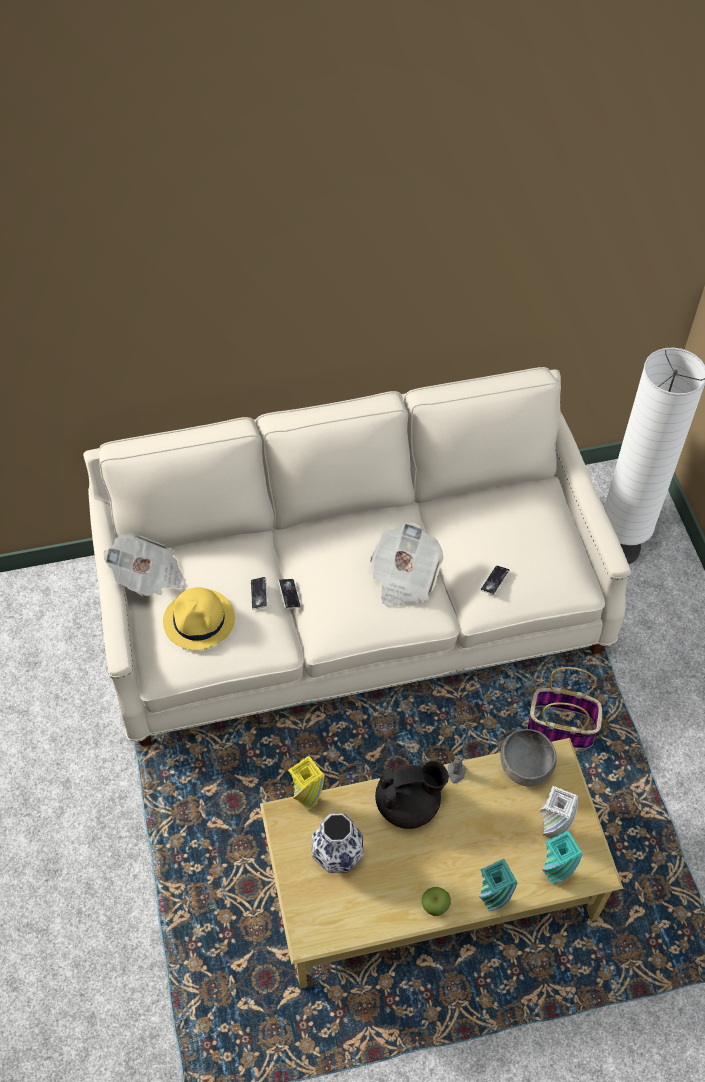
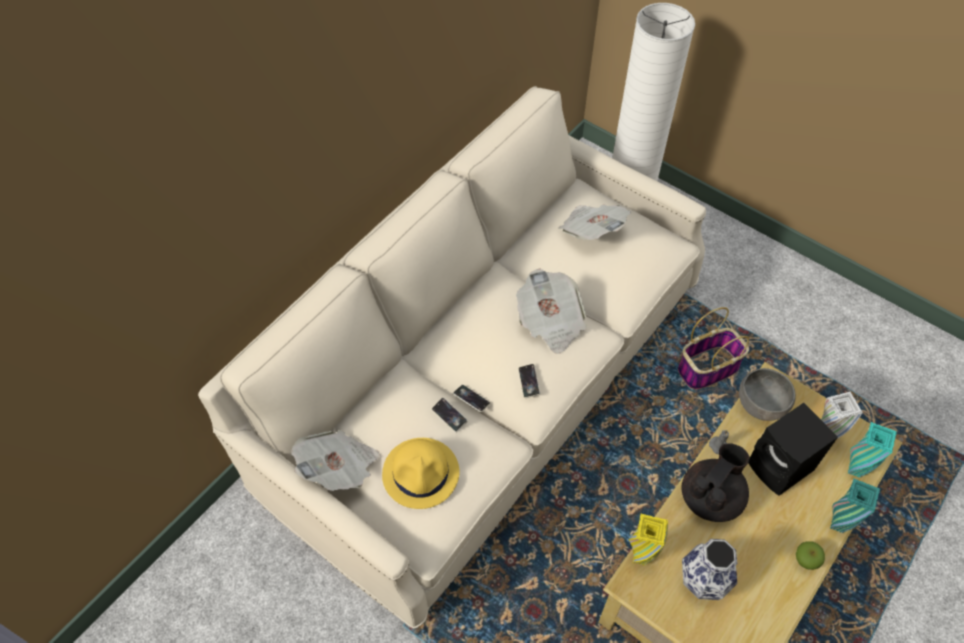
camera: 40 degrees left, 0 degrees up
phone [480,565,510,595] -> phone moved to [518,364,540,398]
none -> newspaper [559,204,631,240]
none -> black speaker [748,403,838,496]

